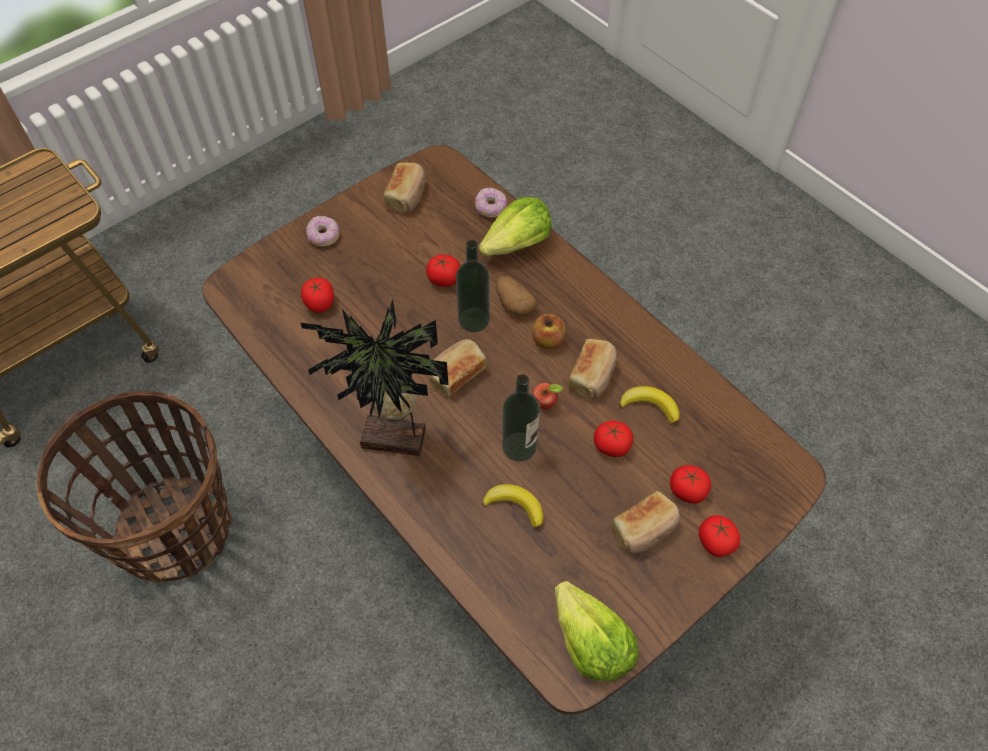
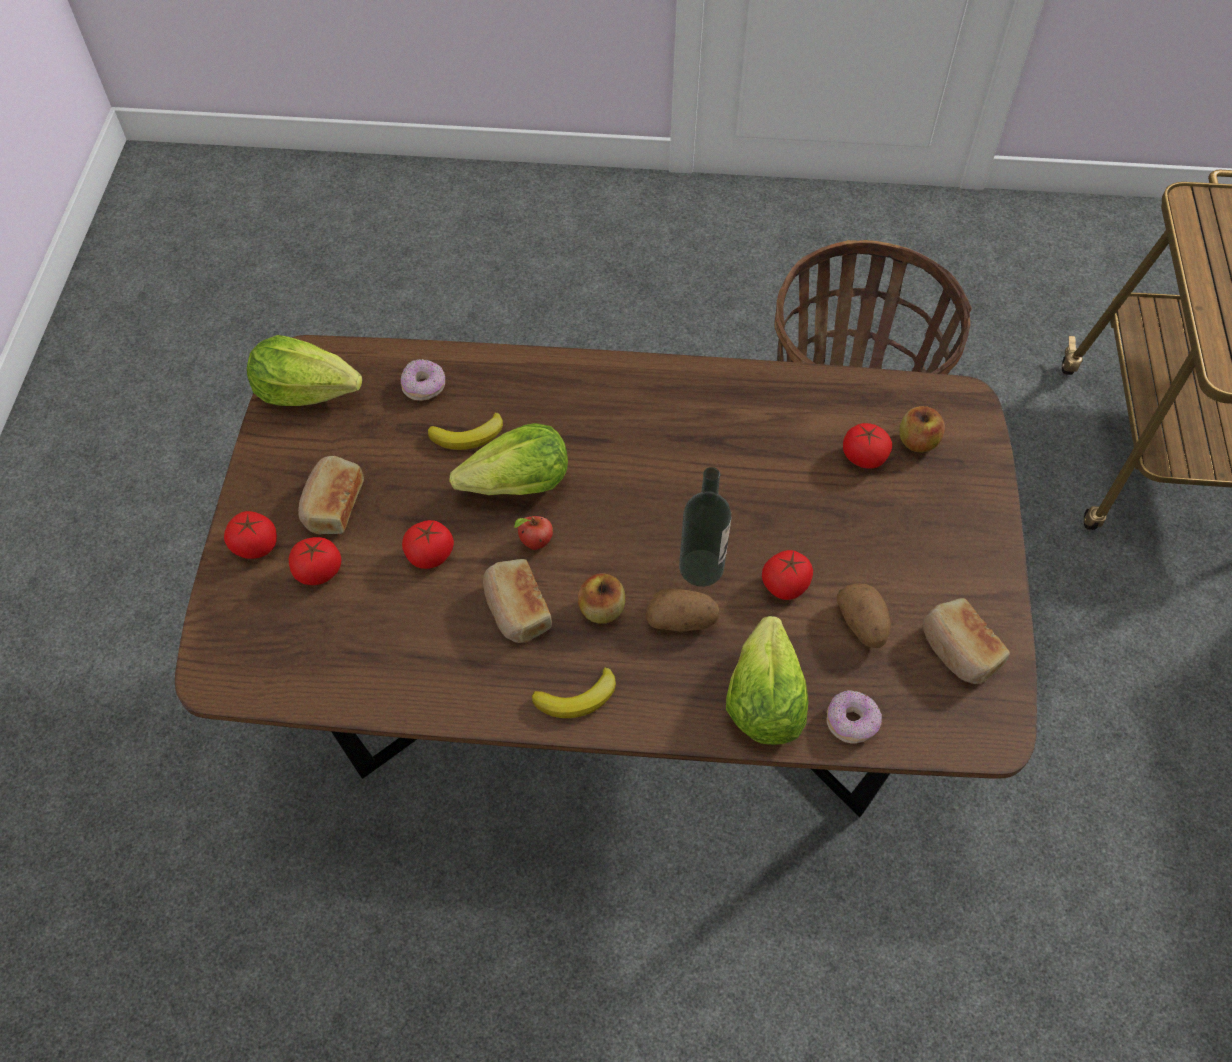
camera: 135 degrees right, 0 degrees up
potted plant [301,299,449,456] -> none
donut [306,216,339,247] -> donut moved to [401,359,445,401]
bread [428,339,487,397] -> none
bottle [502,374,540,462] -> lettuce [449,423,568,495]
banana [619,386,680,424] -> banana moved to [532,667,616,718]
none -> potato [837,583,891,648]
none -> apple [899,406,945,452]

